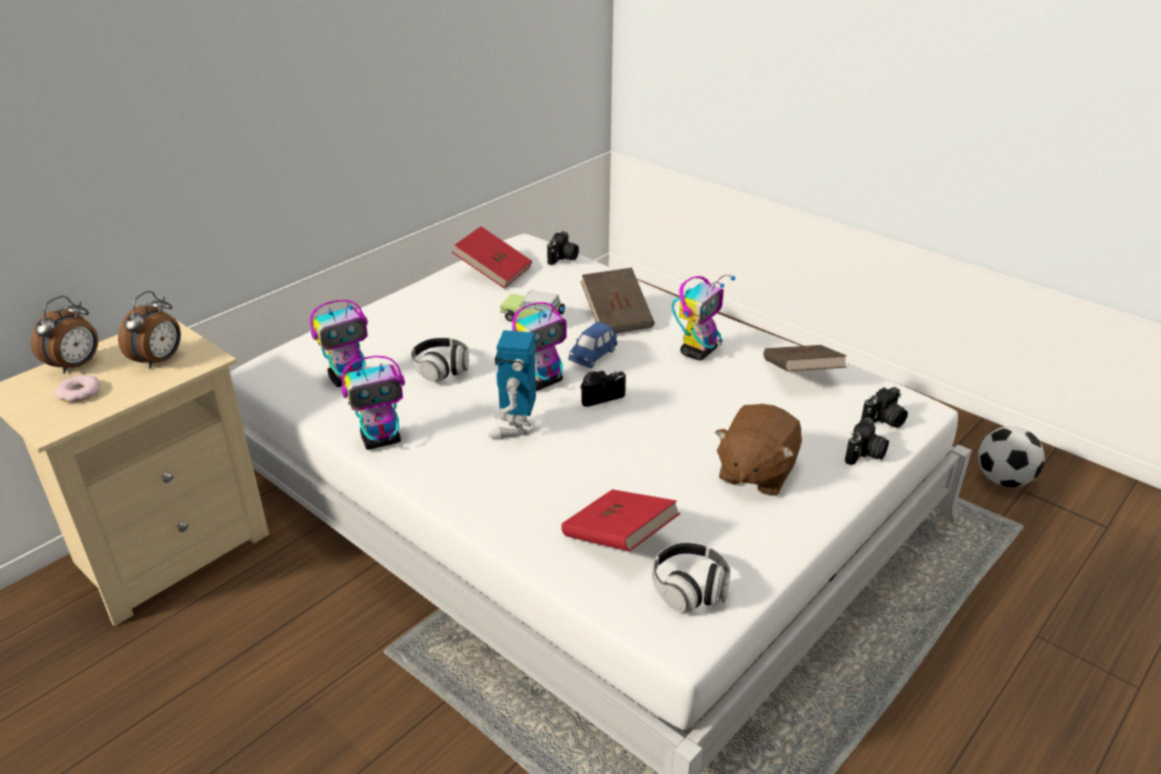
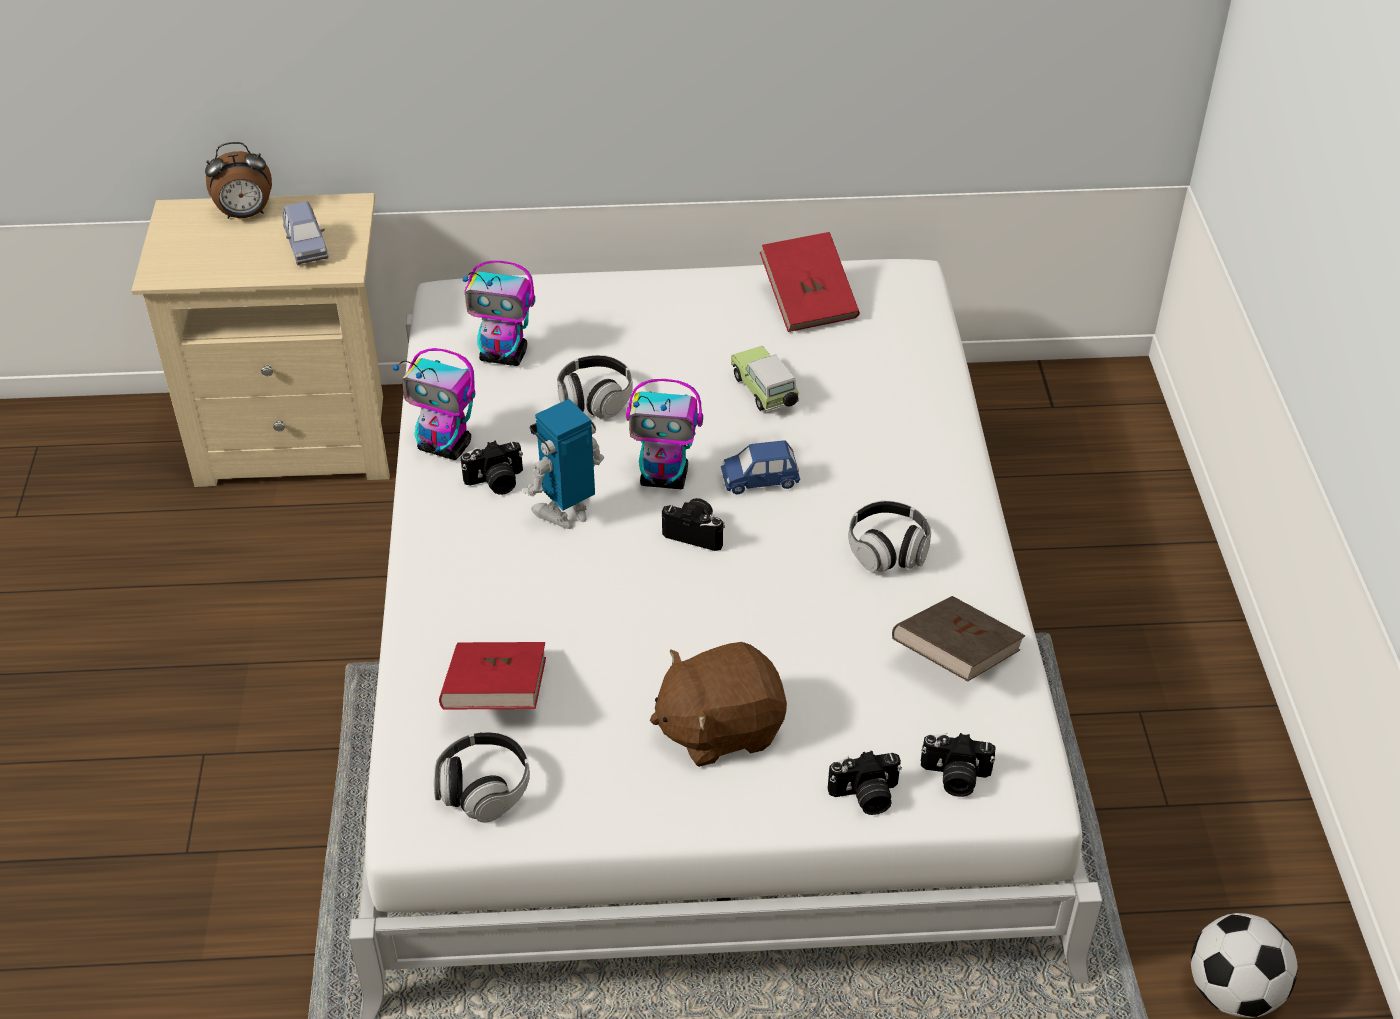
camera: 45 degrees right, 10 degrees up
donut [55,375,101,402] -> none
alarm clock [118,291,181,369] -> blue toy car [282,202,328,265]
camera [547,231,579,265] -> camera moved to [460,440,523,495]
brown book [581,268,654,333] -> none
toy robot [672,275,735,360] -> headphones [848,501,931,572]

